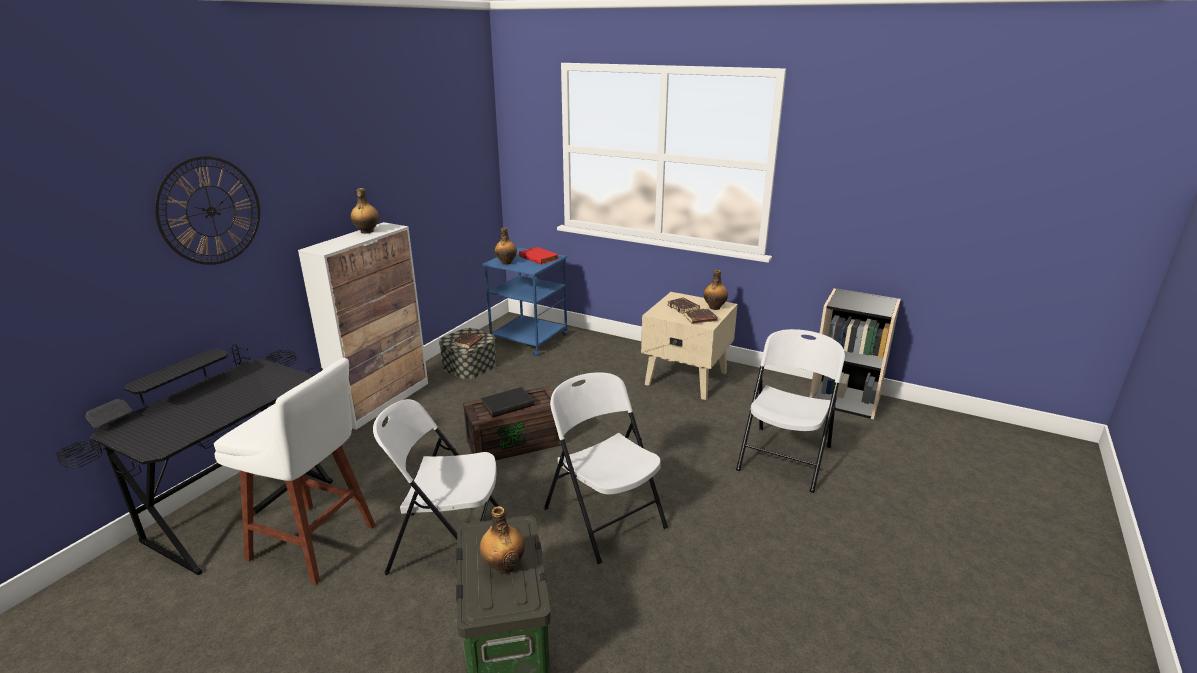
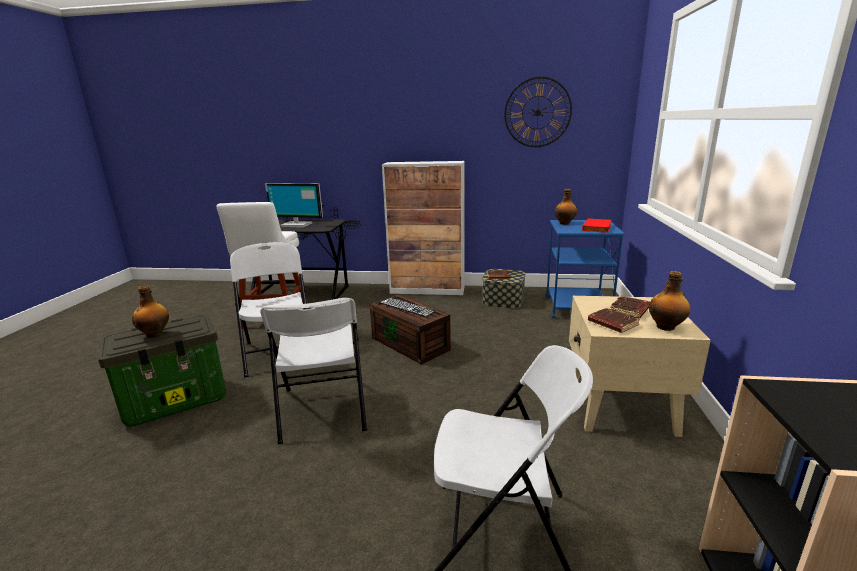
camera: 70 degrees right, 5 degrees down
wall clock [155,156,260,265] -> wall clock moved to [504,77,572,147]
bottle [350,188,379,234] -> none
black book [481,387,534,418] -> keyboard [379,298,436,317]
white chair [544,372,668,564] -> white chair turned 135 degrees clockwise [260,298,367,444]
none -> monitor [265,183,323,228]

